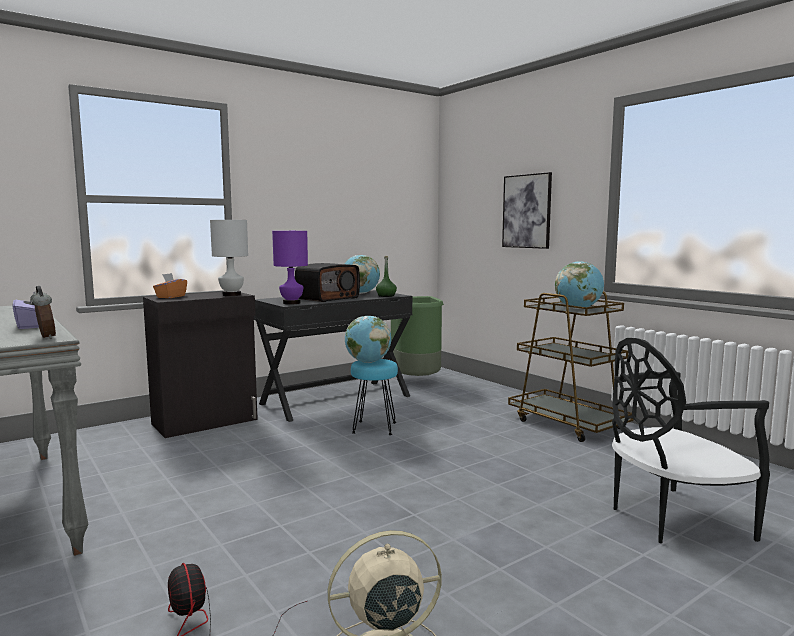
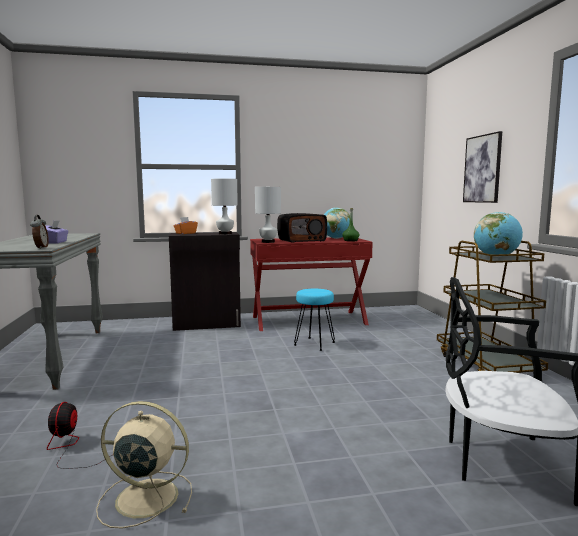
camera: 25 degrees right, 0 degrees up
black desk [254,290,412,422] -> red desk [250,237,373,331]
purple table lamp [272,231,308,304] -> white table lamp [255,187,281,243]
globe [345,316,391,363] -> none
green trash can [391,296,444,376] -> none

